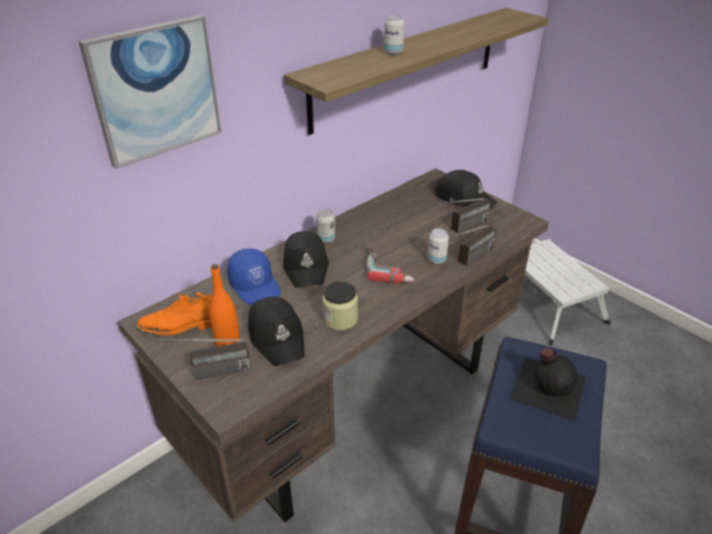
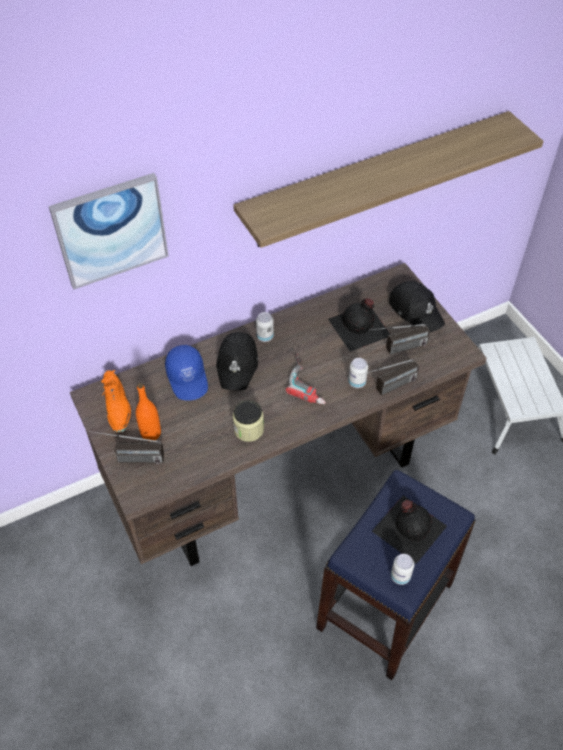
camera: 15 degrees right, 15 degrees up
orange shoe [136,292,212,335] -> orange shoe turned 105 degrees counterclockwise [101,370,131,433]
black cap [248,297,305,366] -> none
can [384,15,405,55] -> can moved to [391,554,414,585]
none -> black bottle [328,298,391,352]

